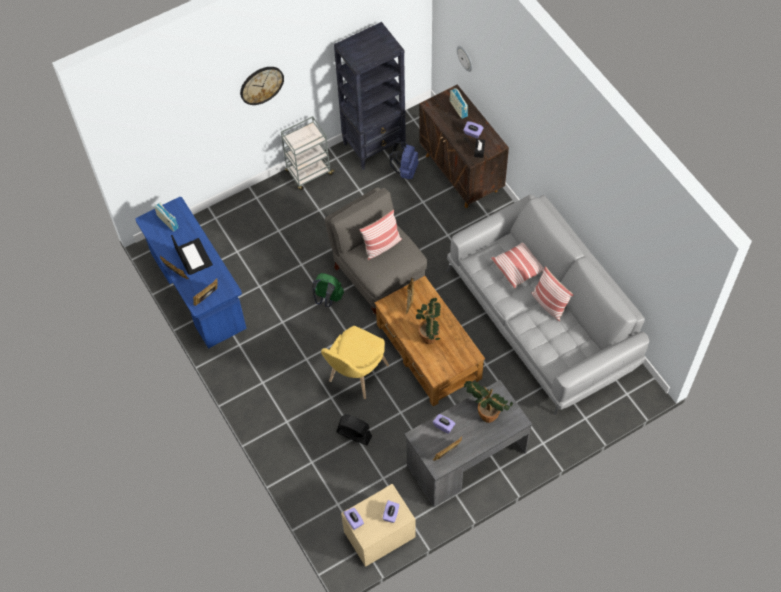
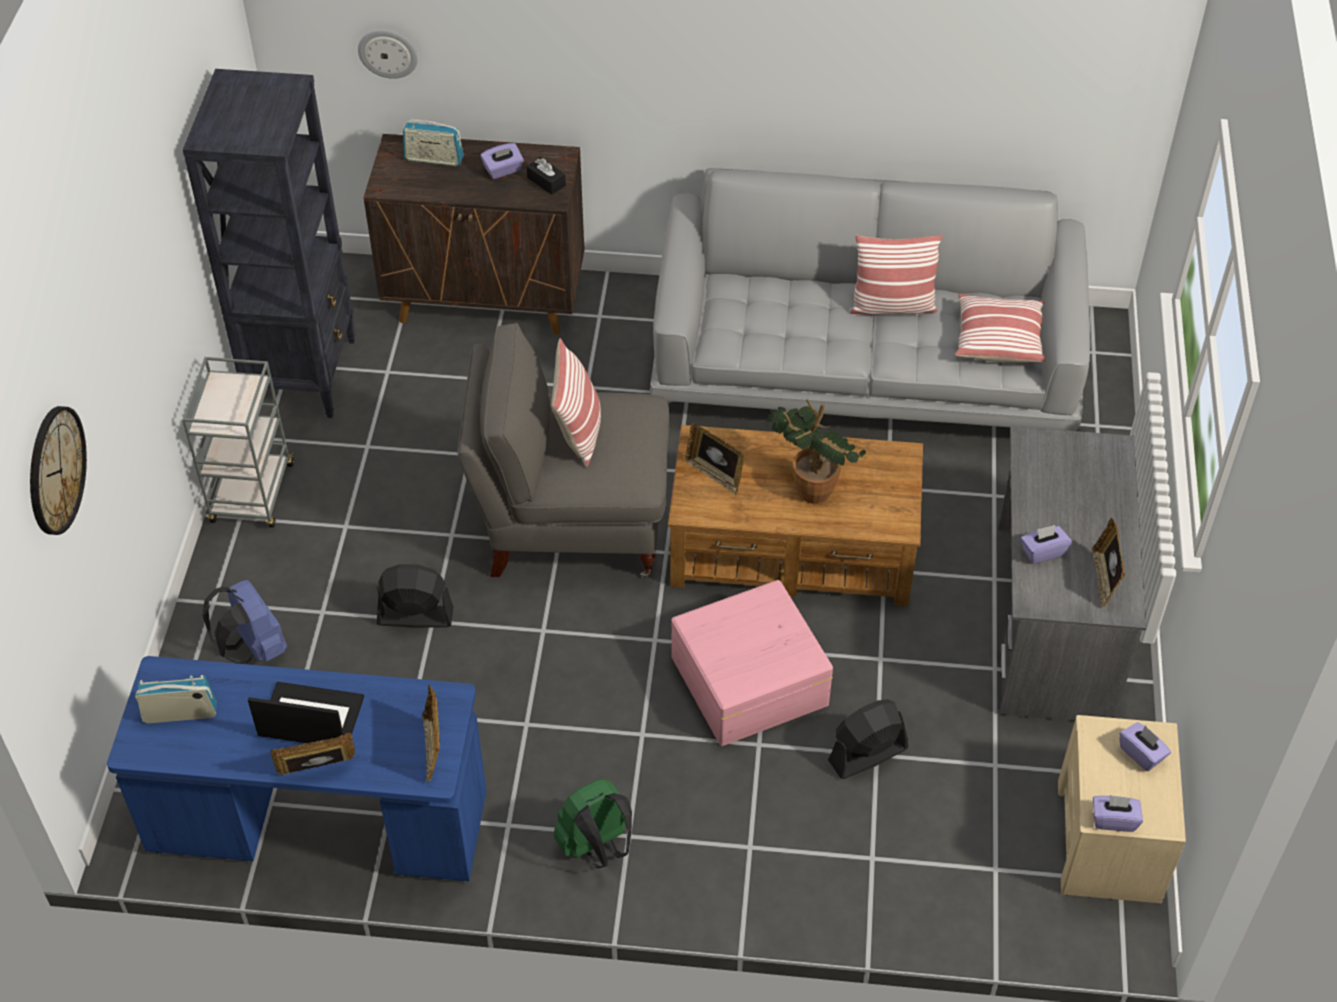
camera: 55 degrees left, 10 degrees down
wall clock [240,67,284,105] -> wall clock moved to [30,406,87,535]
green backpack [312,273,344,307] -> green backpack moved to [554,779,632,868]
yellow chair [321,326,389,399] -> pink storage box [671,580,833,746]
blue backpack [389,141,419,179] -> blue backpack moved to [202,580,287,664]
potted plant [464,381,513,423] -> none
pillow [491,242,544,288] -> pillow moved to [955,293,1046,363]
none -> black fan [376,564,454,628]

